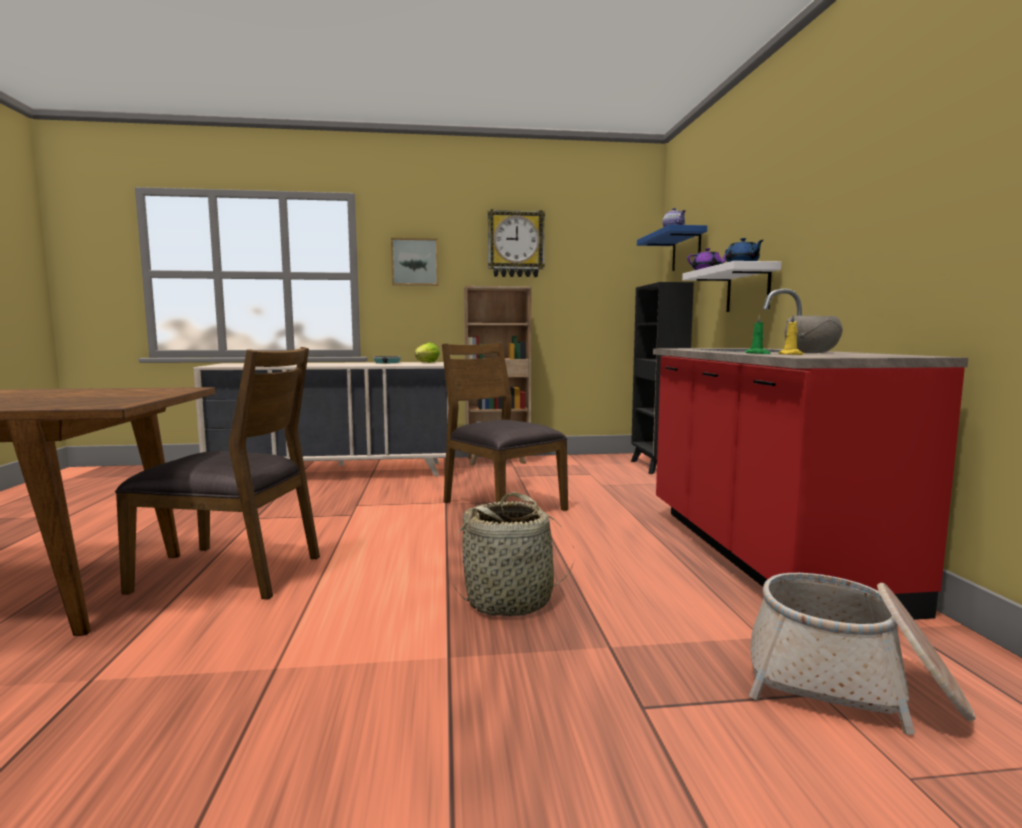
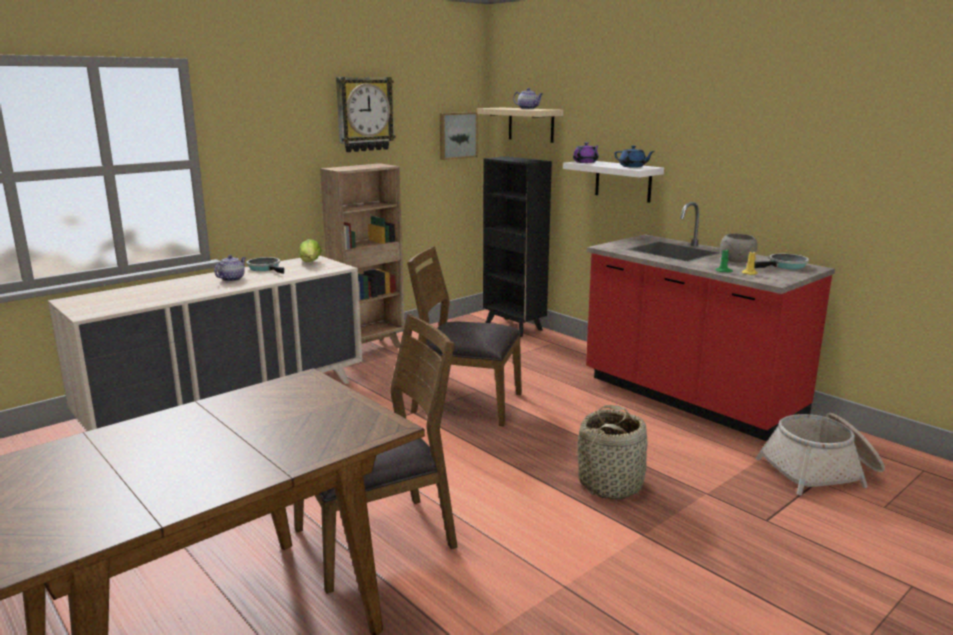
camera: 35 degrees left, 10 degrees up
picture [391,238,439,286] -> picture moved to [440,112,477,160]
blue shelf [637,224,707,271] -> beige shelf [477,108,563,143]
none -> teapot [214,255,246,282]
none -> frying pan [755,254,809,269]

